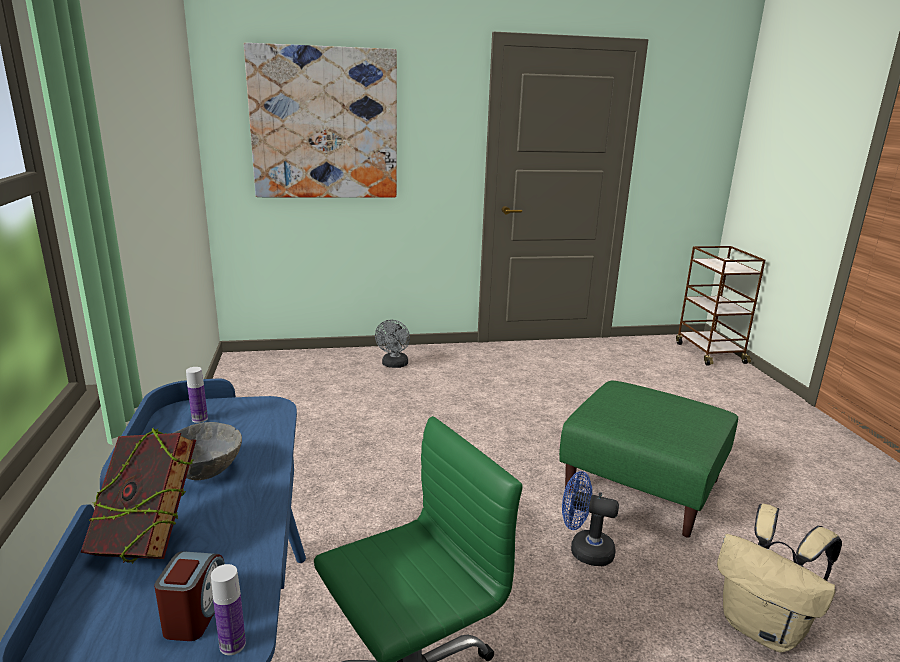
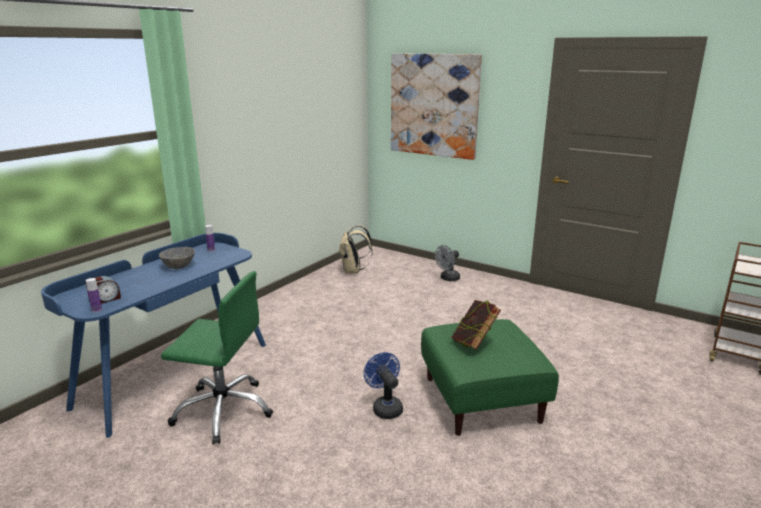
camera: 45 degrees right, 0 degrees up
book [80,428,196,564] -> book moved to [451,300,501,350]
beige backpack [717,504,842,652] -> beige backpack moved to [339,225,372,274]

